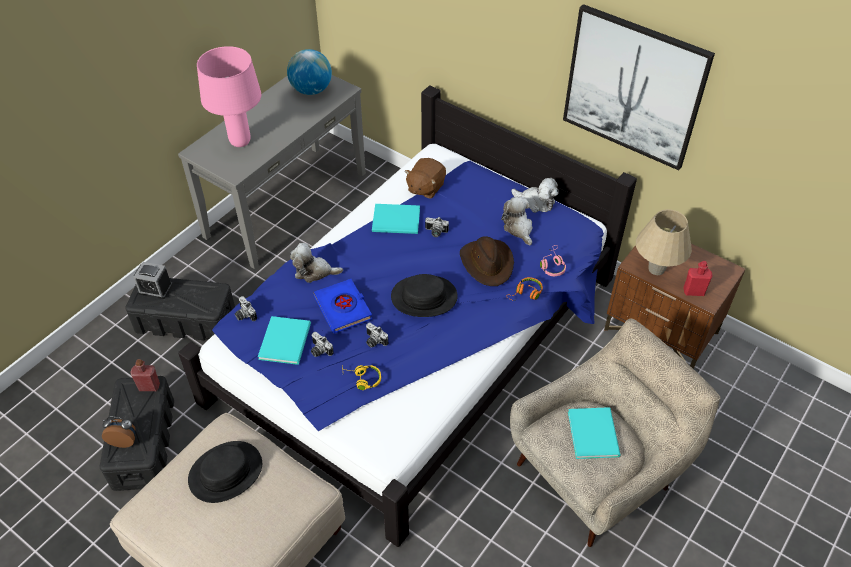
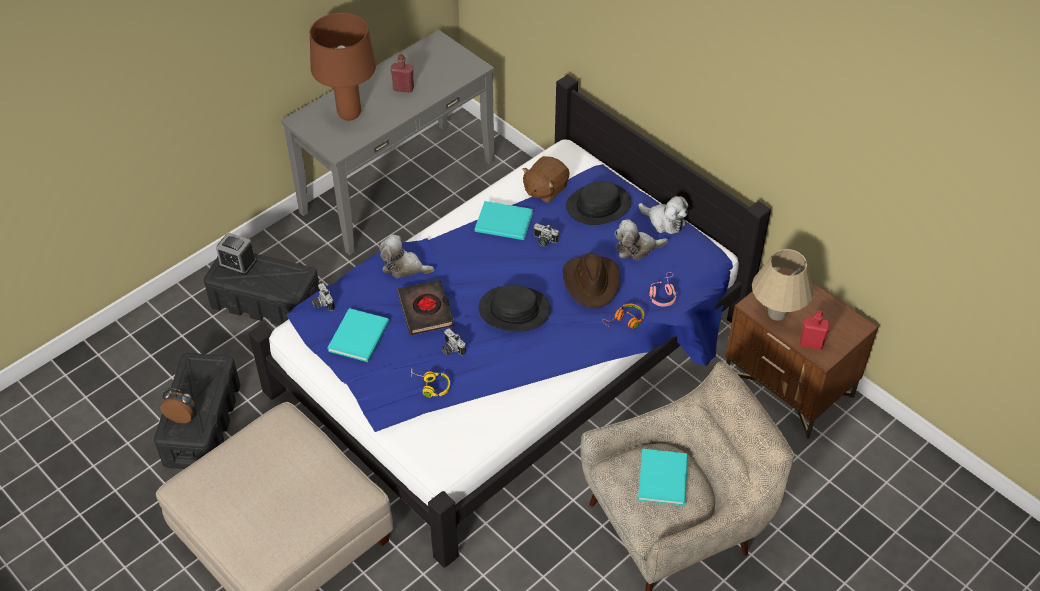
camera: 10 degrees right, 0 degrees up
red bottle [130,359,160,391] -> red bottle moved to [391,54,414,93]
black hat [188,441,262,503] -> black hat moved to [566,181,631,225]
pink table lamp [197,46,261,147] -> brown table lamp [310,13,376,121]
globe [287,49,332,95] -> none
camera [311,332,334,357] -> none
blue book [314,279,372,334] -> black book [397,280,454,335]
plush toy [501,197,533,245] -> plush toy turned 90 degrees counterclockwise [614,219,668,261]
picture [563,4,715,170] -> none

